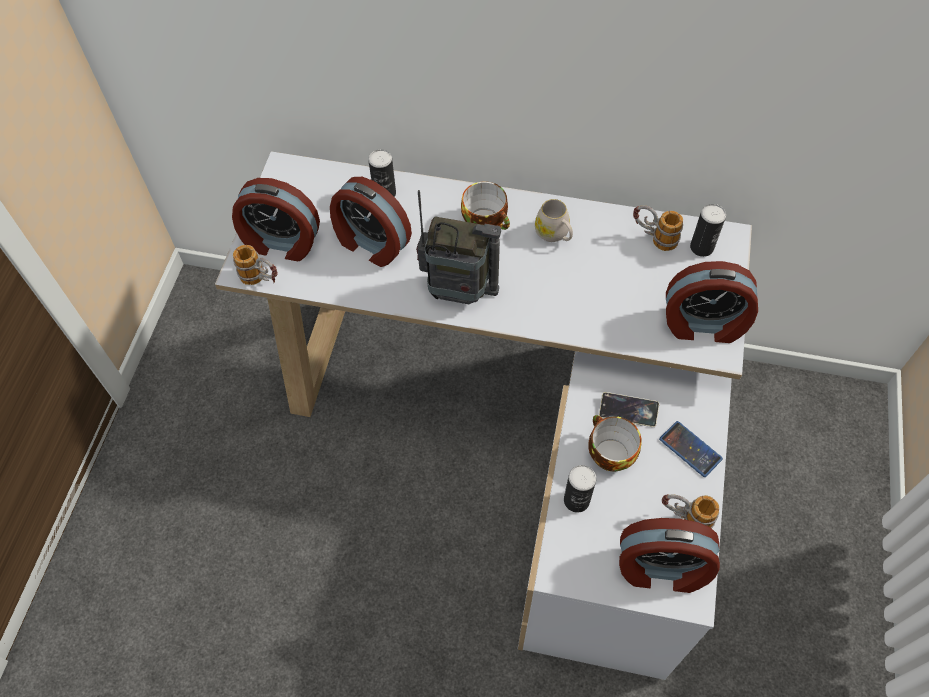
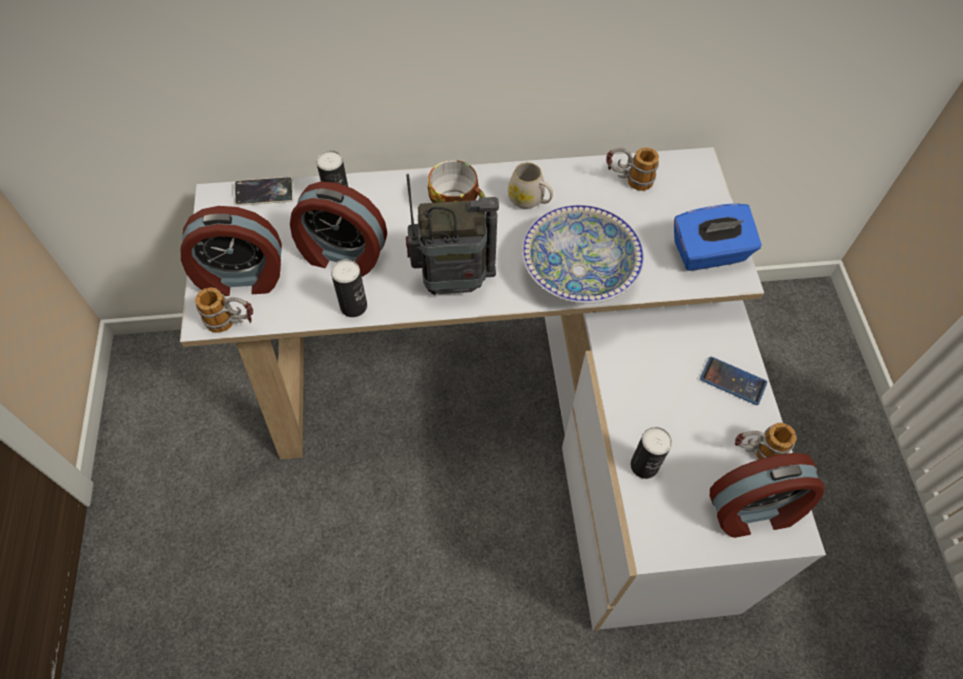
camera: 20 degrees left, 0 degrees up
cup [588,415,642,471] -> none
phone [599,392,659,427] -> phone moved to [235,177,293,206]
alarm clock [666,261,758,343] -> blue tissue box [674,203,762,271]
can [690,204,726,257] -> can moved to [331,259,367,317]
none -> bowl [522,205,644,303]

